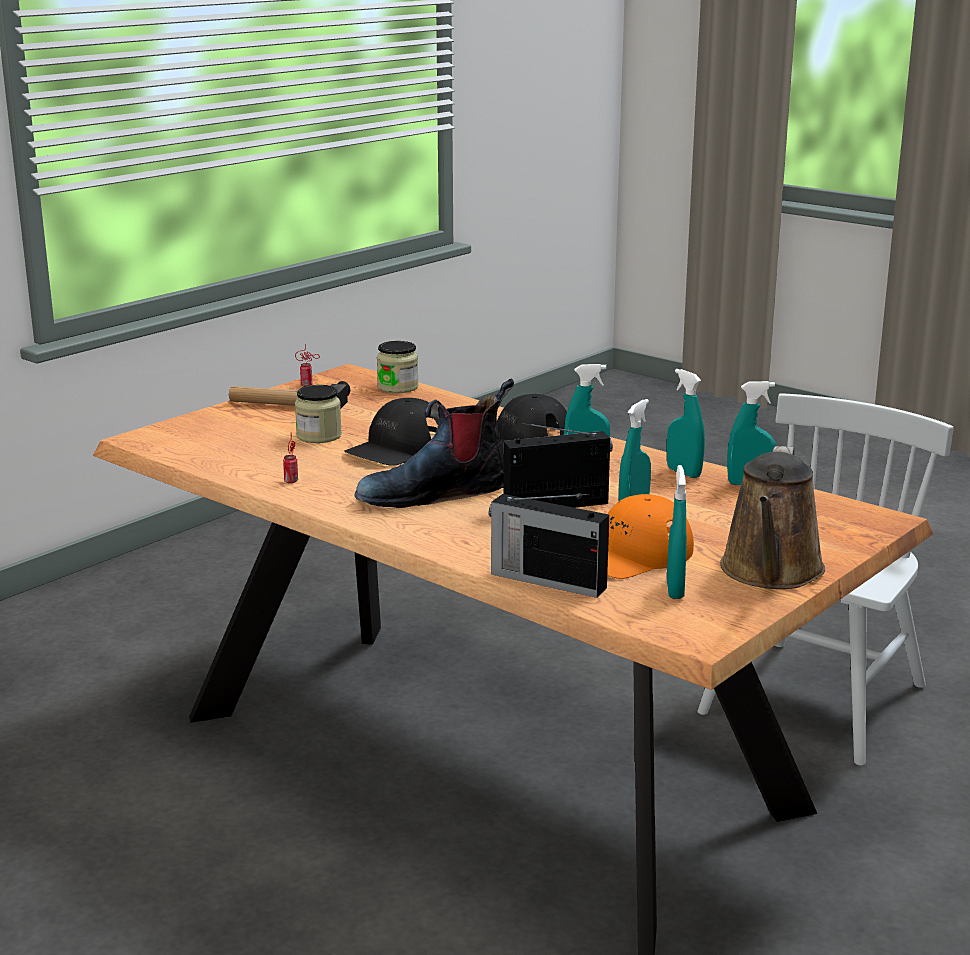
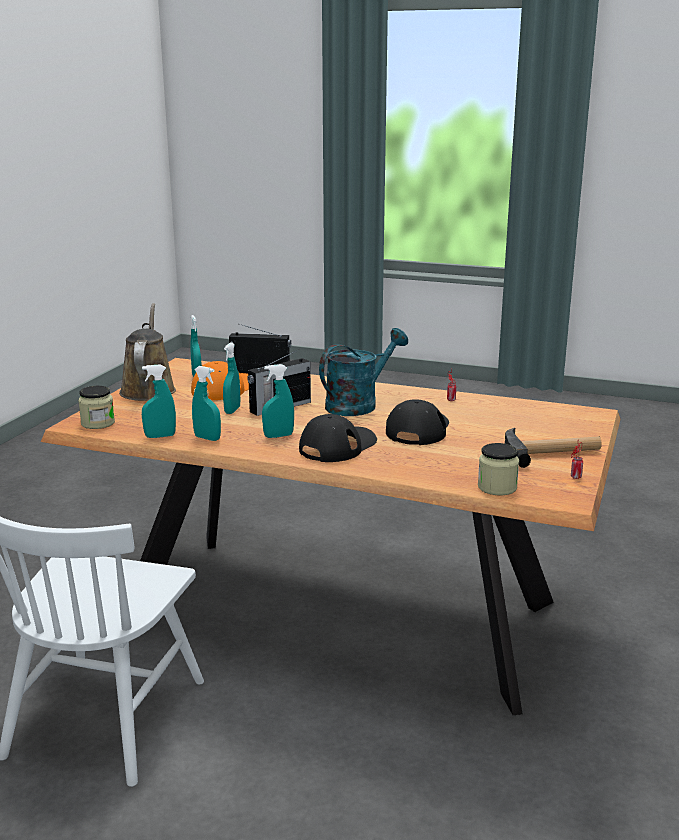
camera: 160 degrees right, 0 degrees up
jar [295,385,342,443] -> jar moved to [78,386,115,429]
boot [354,378,514,508] -> turquoise watering can [319,328,408,416]

